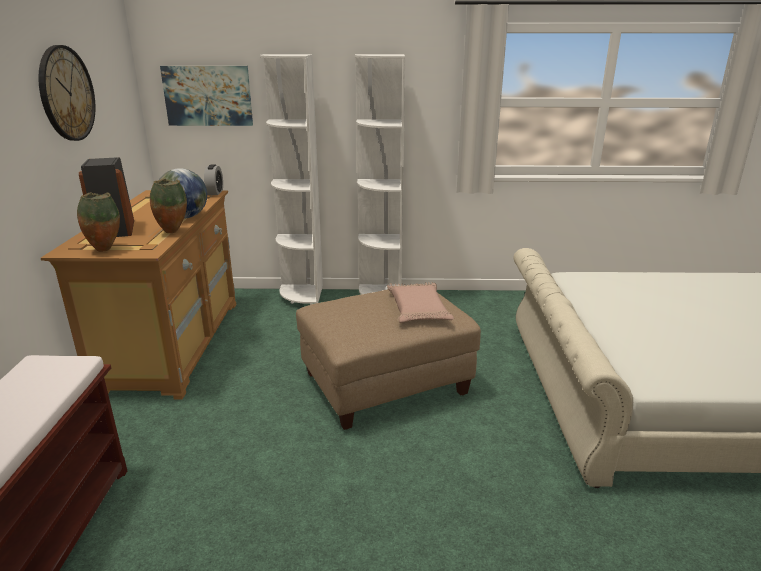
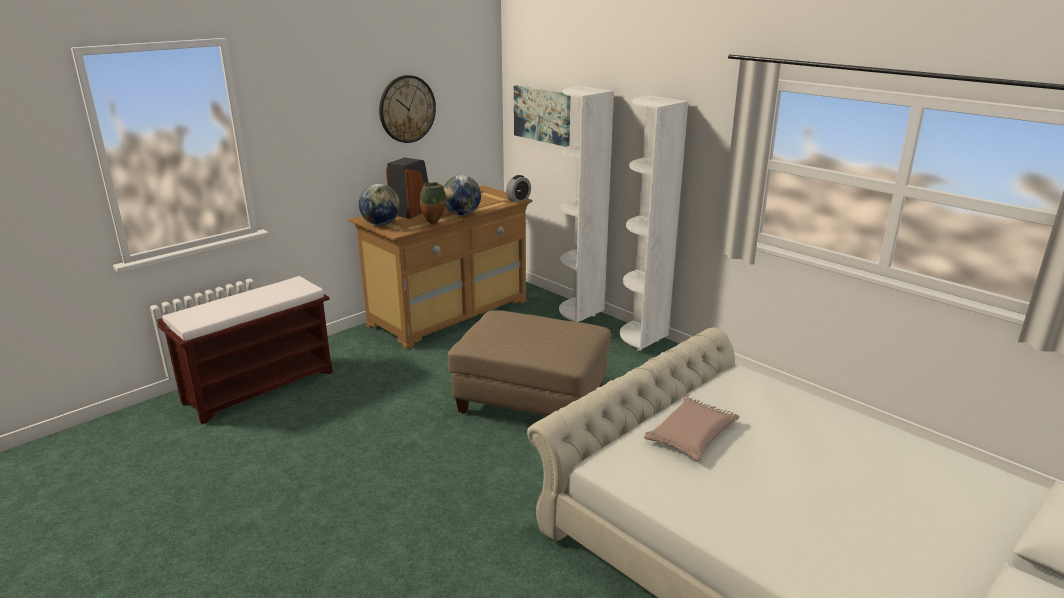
camera: 45 degrees right, 0 degrees up
vase [77,192,120,252] -> globe [359,184,400,226]
beige pillow [387,282,454,323] -> beige pillow moved to [644,395,739,461]

